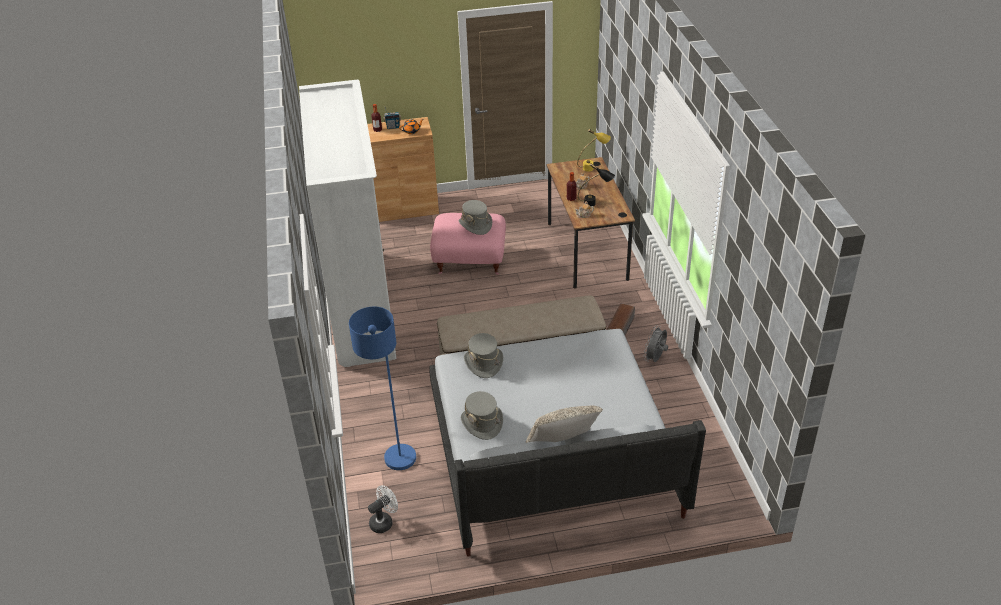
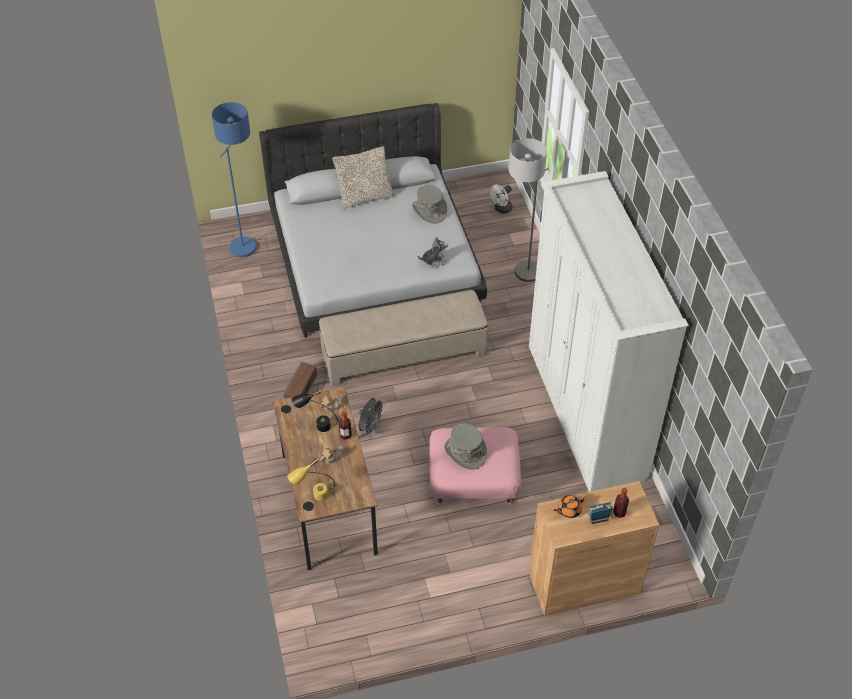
camera: 175 degrees right, 10 degrees up
blue floor lamp [349,307,416,470] -> blue floor lamp moved to [212,102,256,257]
grey hat [464,333,503,378] -> plush toy [418,236,448,268]
grey fan [644,325,668,362] -> grey fan moved to [359,398,385,435]
none -> grey floor lamp [509,138,549,282]

